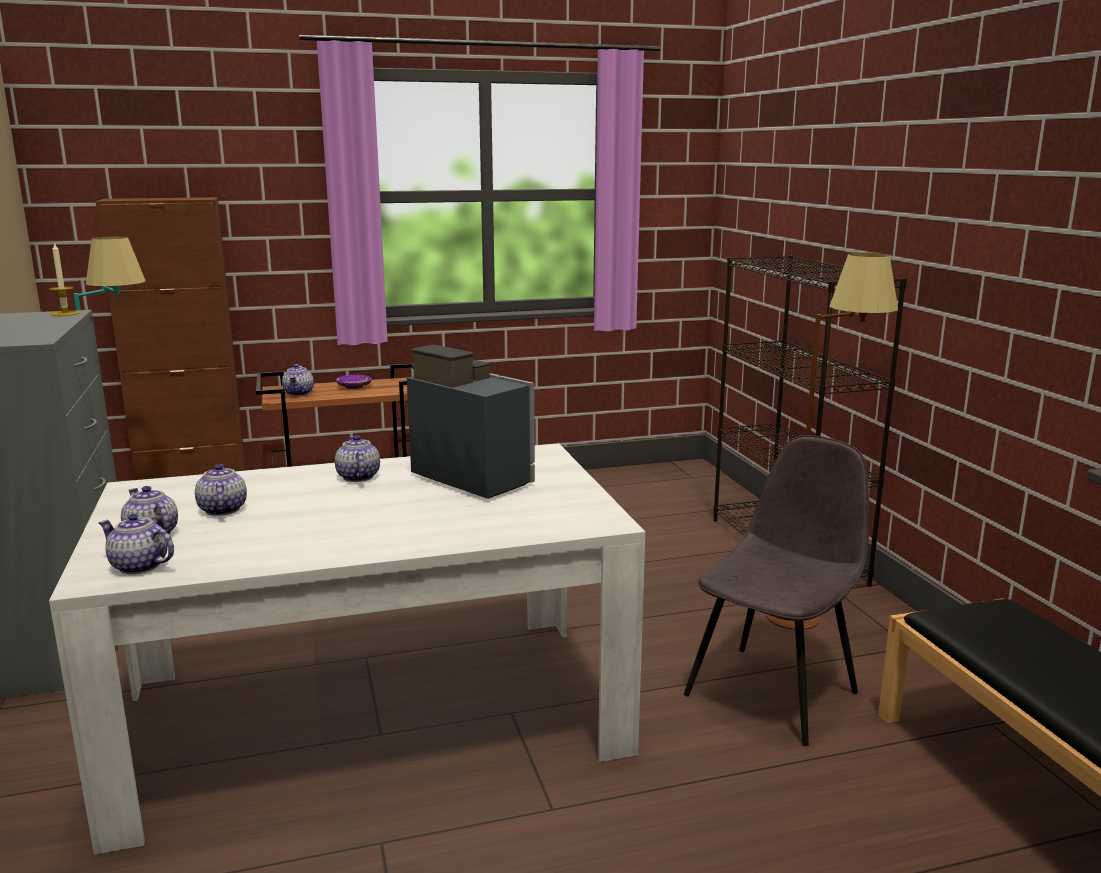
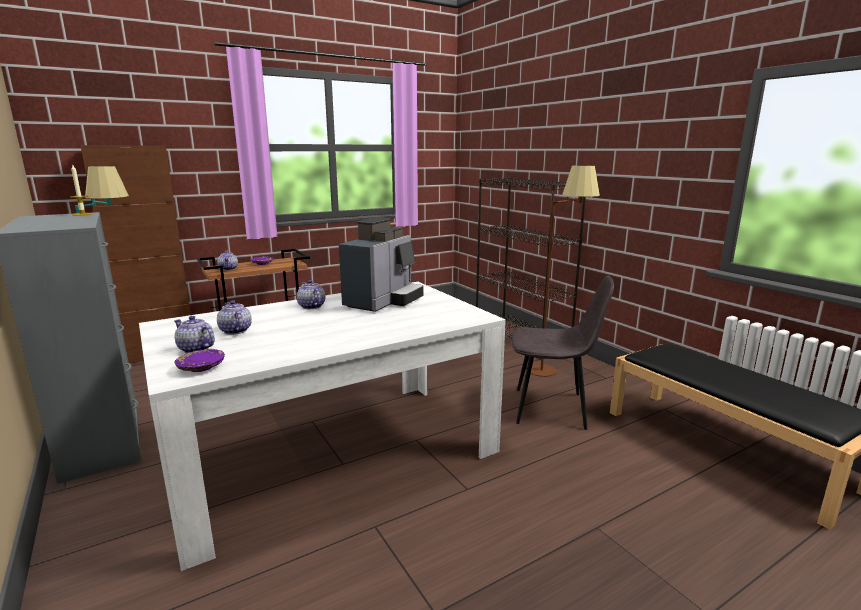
camera: 15 degrees left, 0 degrees up
teapot [98,514,174,574] -> purple plate [174,349,225,372]
coffee machine [407,345,535,499] -> coffee machine turned 90 degrees clockwise [339,217,423,312]
grey chair [684,435,869,746] -> grey chair turned 75 degrees clockwise [512,275,614,430]

